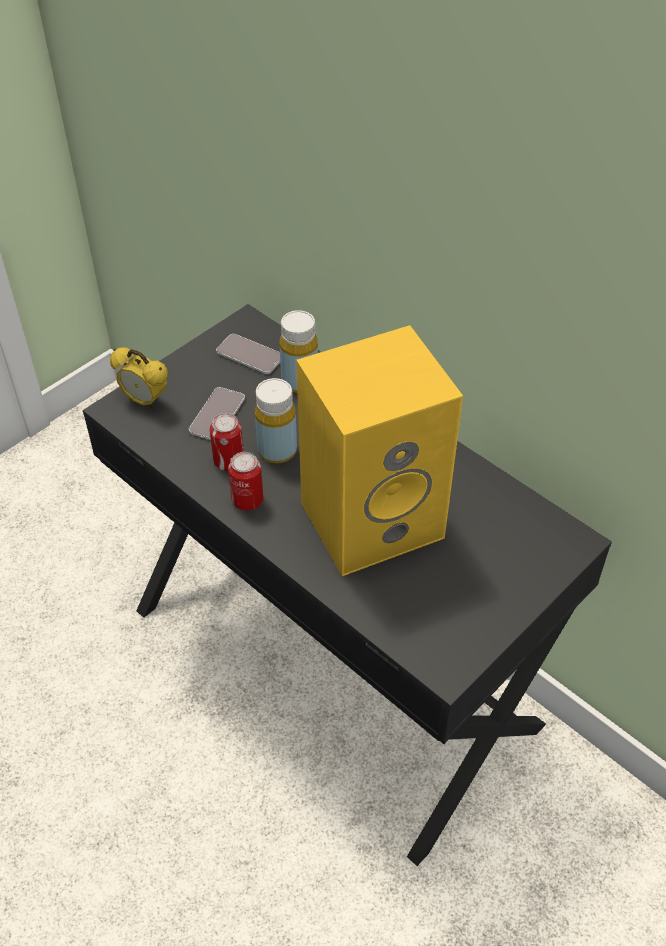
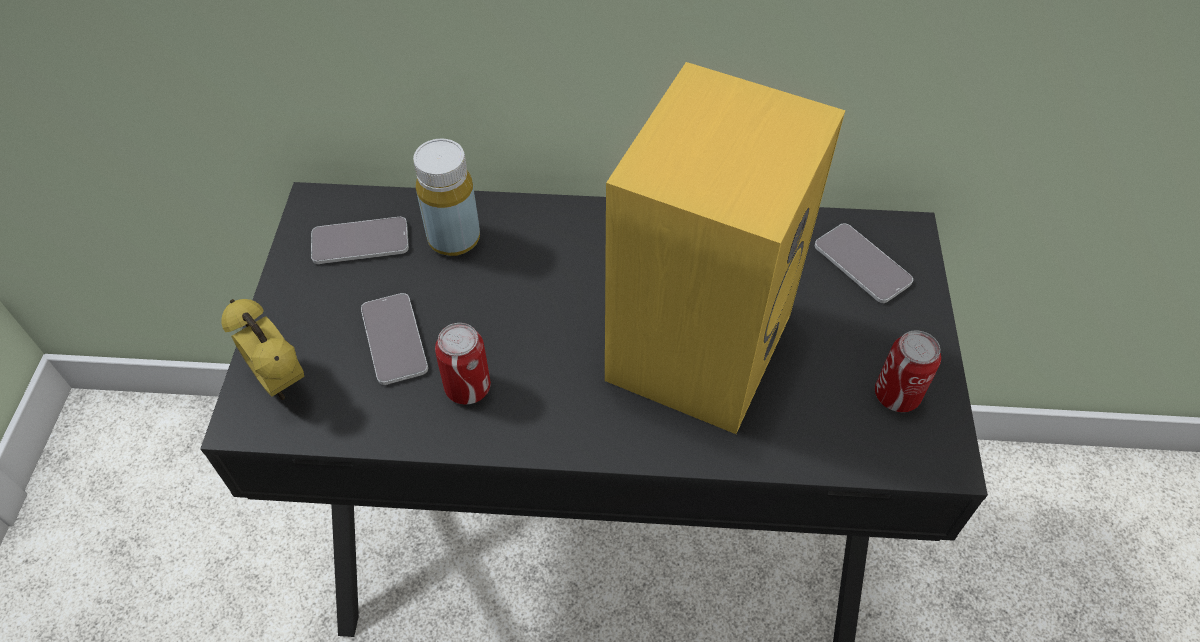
camera: 40 degrees left, 5 degrees up
alarm clock [110,347,168,409] -> alarm clock turned 60 degrees clockwise [221,299,304,400]
can [228,452,264,511] -> can moved to [875,330,941,412]
yellow bottle [255,378,297,463] -> none
none -> phone [815,223,913,303]

